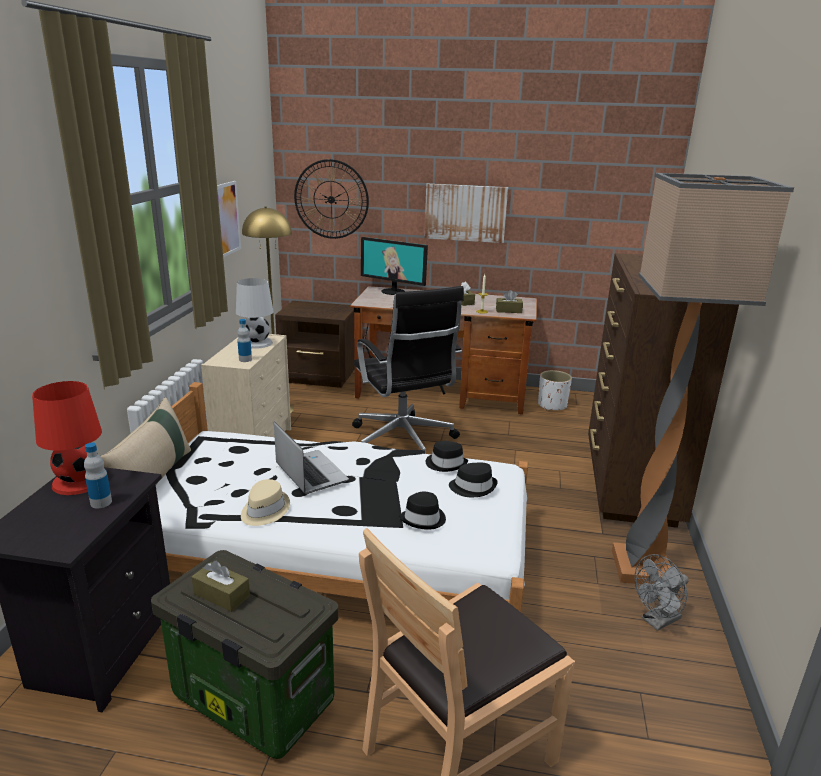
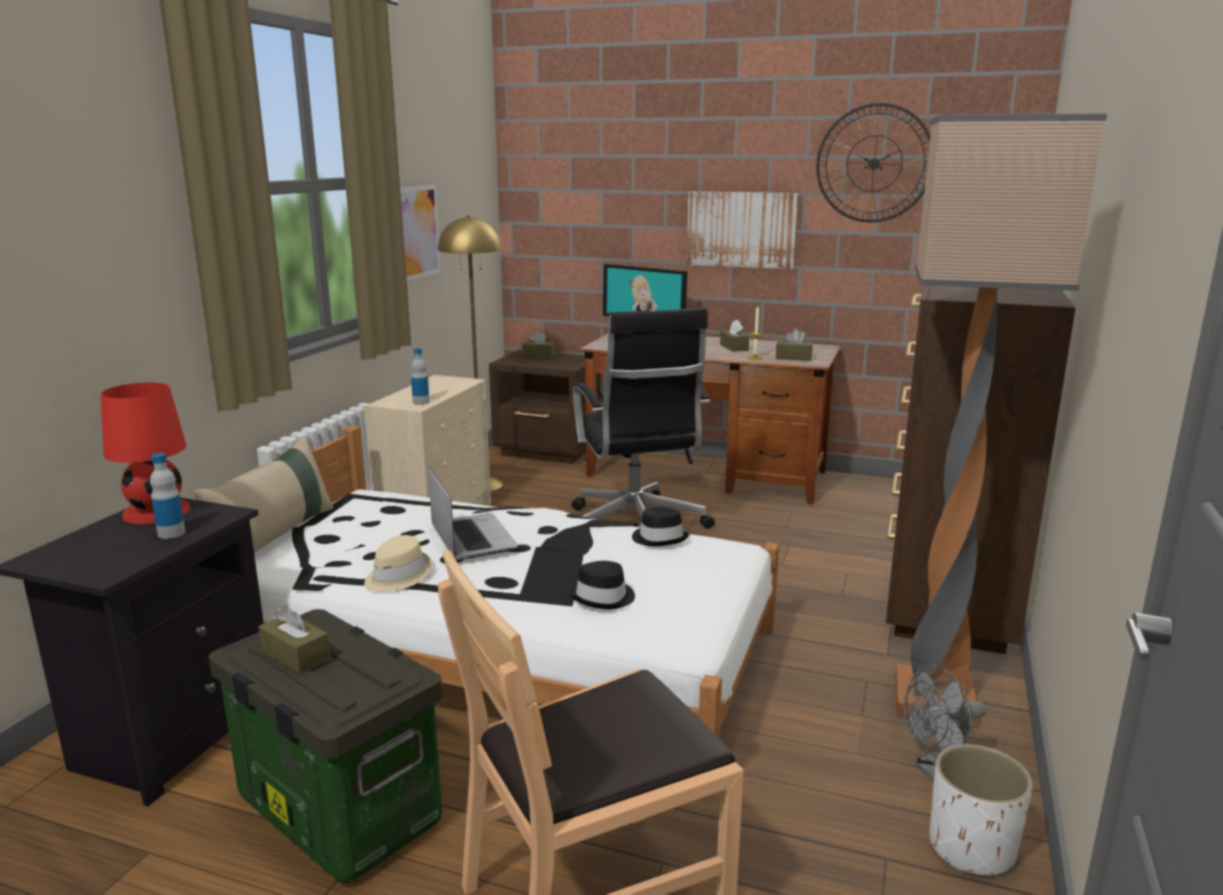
camera: 10 degrees right, 5 degrees down
white table lamp [236,278,274,349] -> none
wall clock [294,159,369,239] -> wall clock moved to [816,103,930,222]
black hat [449,463,498,497] -> none
white planter [538,370,572,411] -> white planter moved to [929,744,1033,875]
none -> brown tissue box [522,331,555,358]

